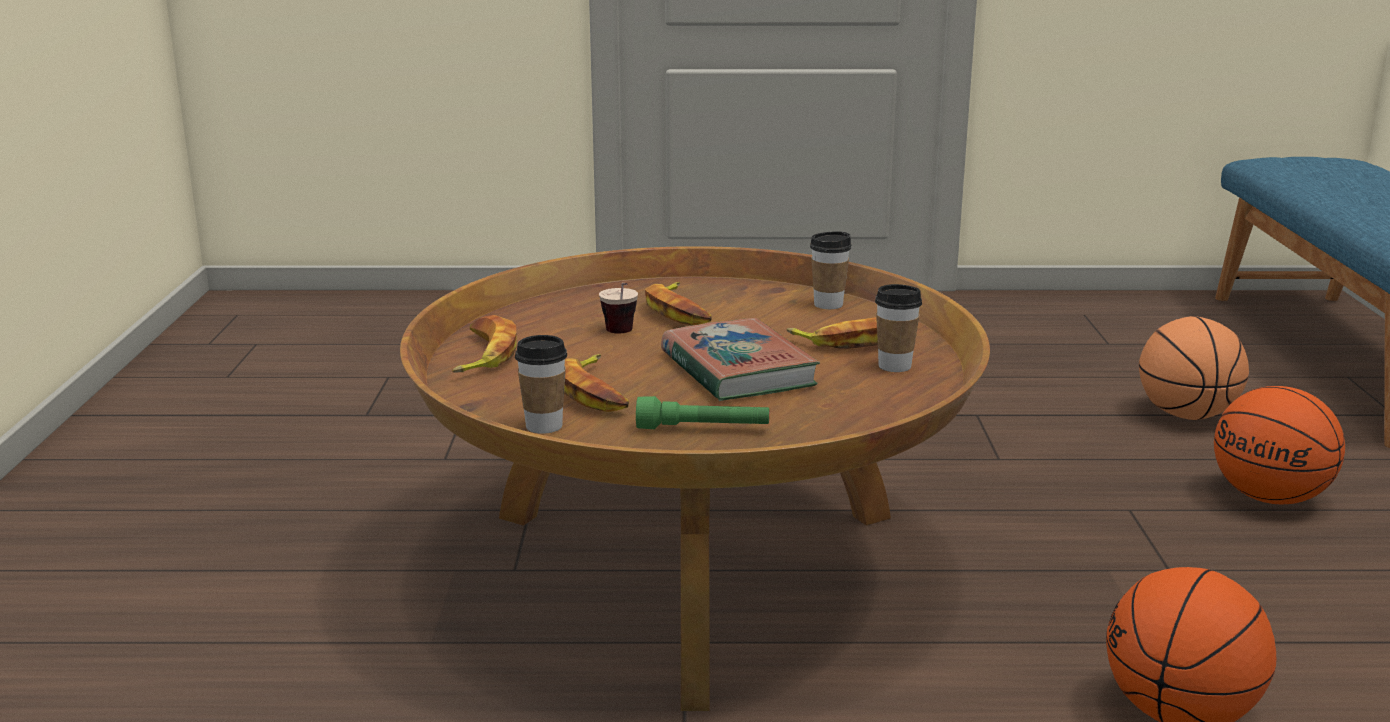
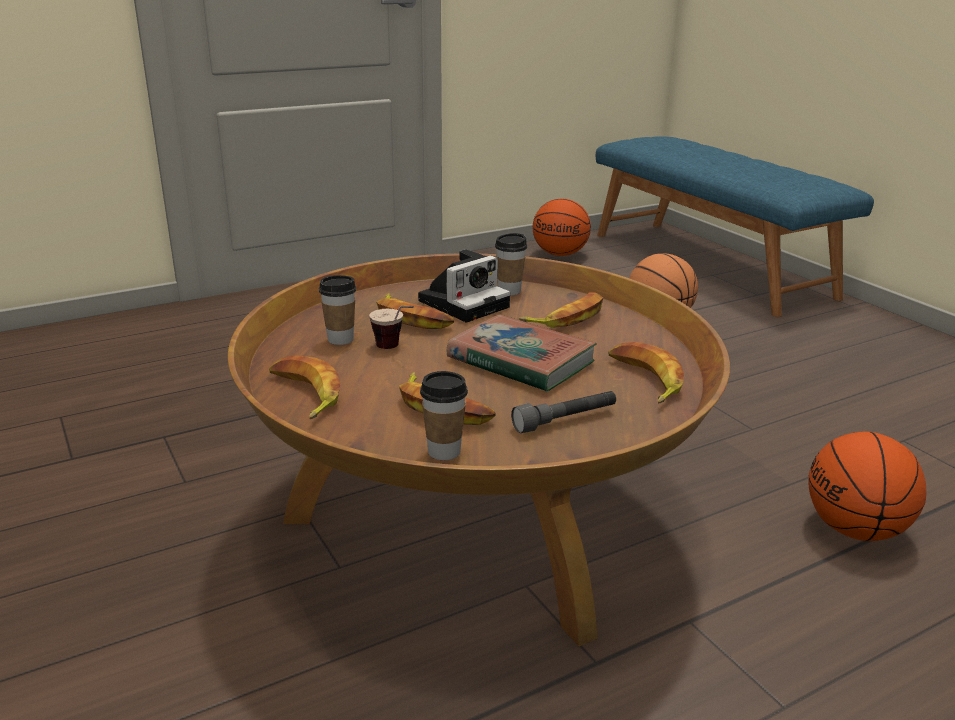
camera: 30 degrees left, 5 degrees up
green flashlight [636,396,769,429] -> grey flashlight [511,391,616,433]
cup [875,284,922,372] -> cup moved to [319,275,356,345]
basketball [1214,386,1345,504] -> basketball moved to [533,199,591,256]
none -> camera [418,249,510,322]
none -> banana [608,342,684,403]

